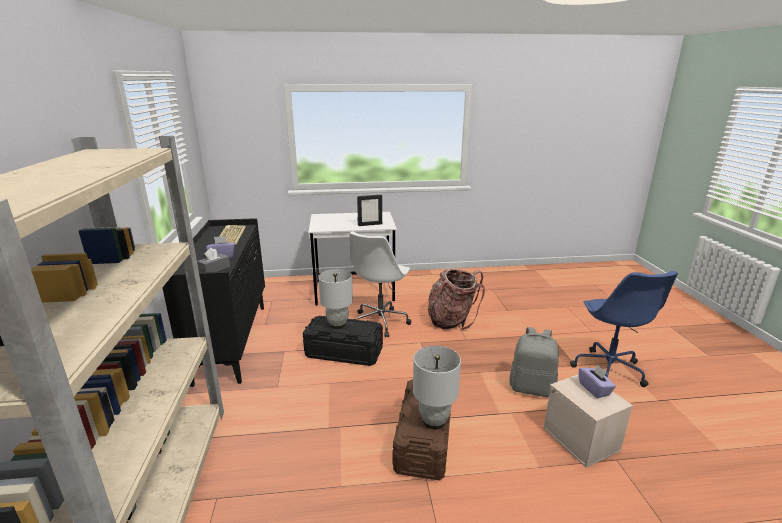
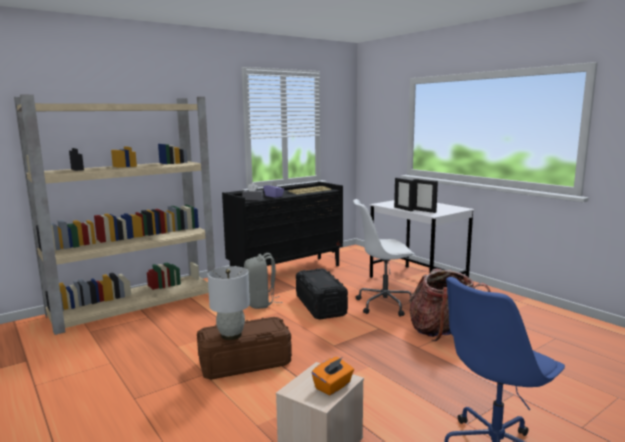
camera: 60 degrees right, 10 degrees down
white table lamp [318,269,353,329] -> none
grey backpack [509,327,559,398] -> grey backpack moved to [244,253,282,309]
purple tissue box [579,364,616,398] -> orange tissue box [312,357,354,395]
none -> picture frame [394,178,415,211]

